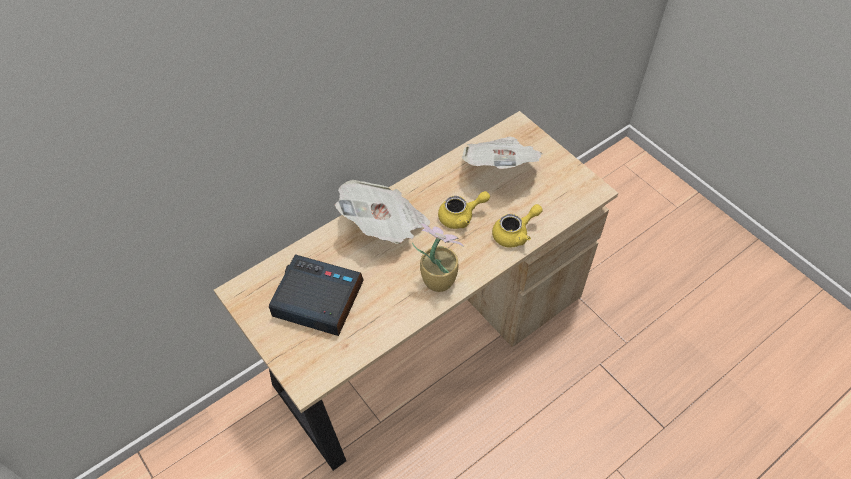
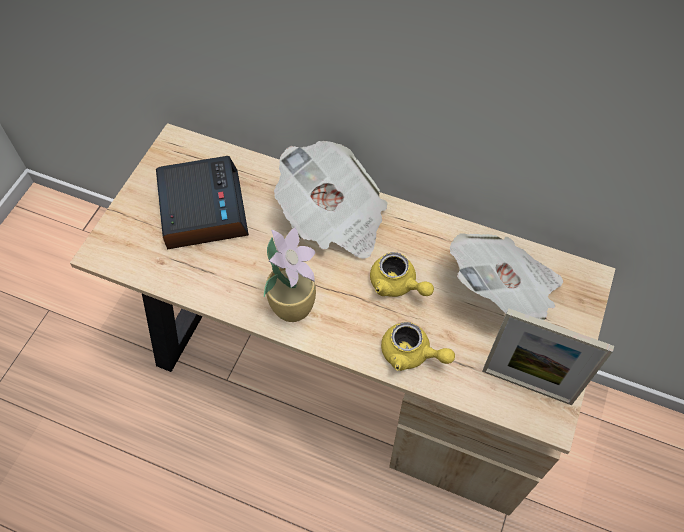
camera: 60 degrees right, 5 degrees up
none -> picture frame [482,308,614,405]

